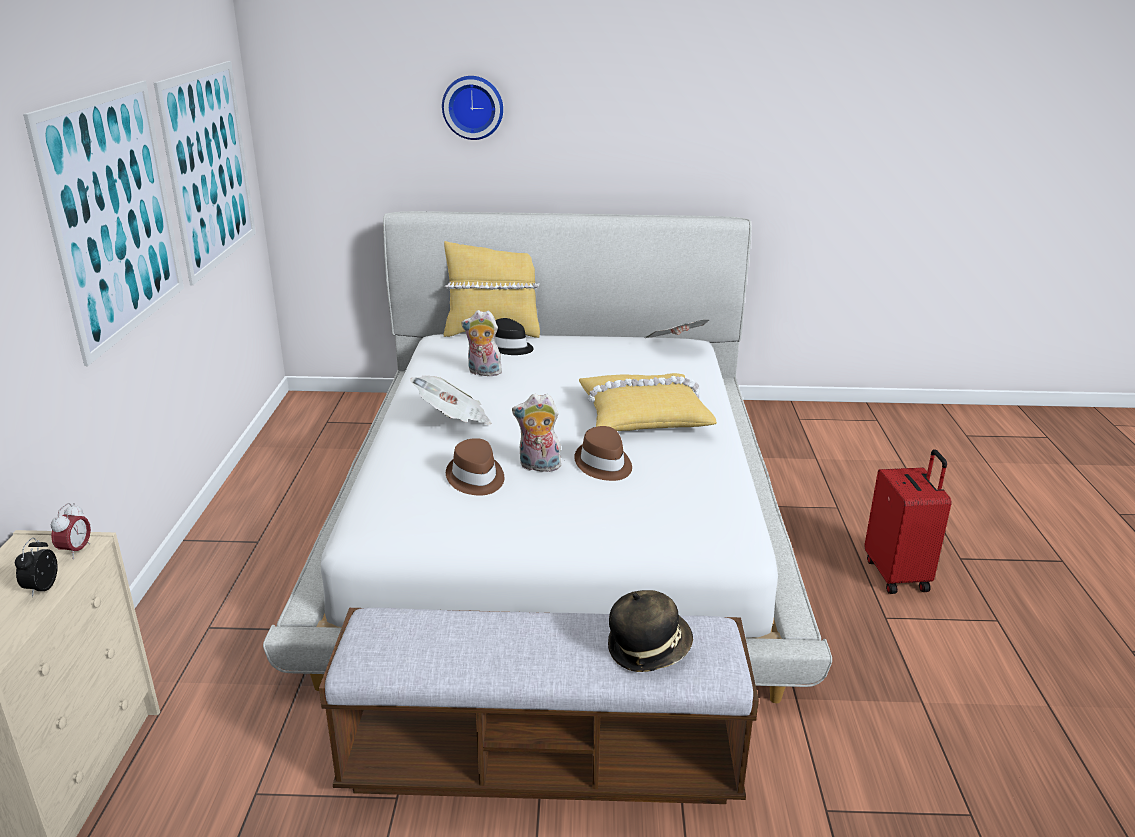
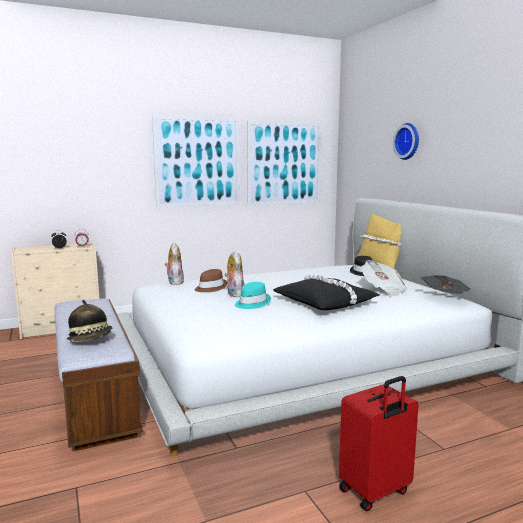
camera: 65 degrees right, 15 degrees down
newspaper [410,376,492,424] -> newspaper moved to [361,260,408,296]
plush toy [461,310,502,378] -> plush toy moved to [165,243,184,285]
brown hat [574,426,632,481] -> turquoise hat [235,282,271,309]
yellow pillow [579,373,717,431] -> black pillow [273,274,380,310]

